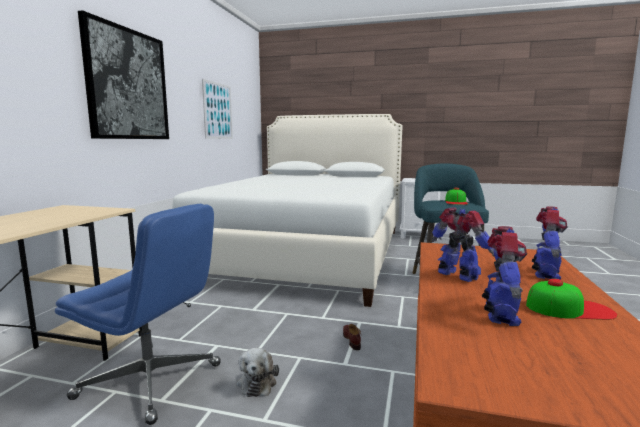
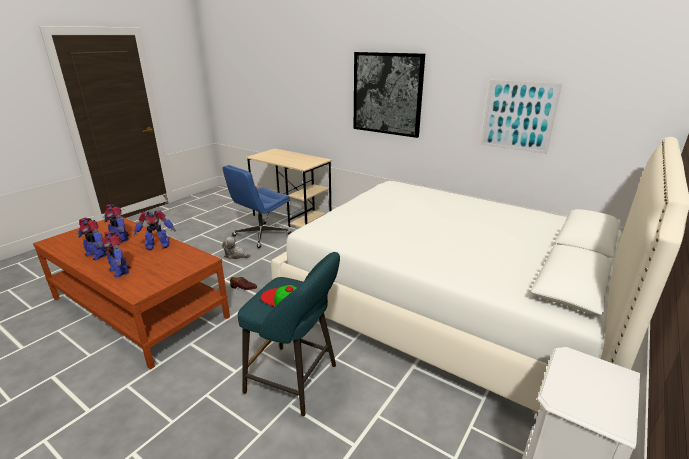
camera: 110 degrees right, 15 degrees up
cap [526,279,617,320] -> toy robot [78,218,107,260]

